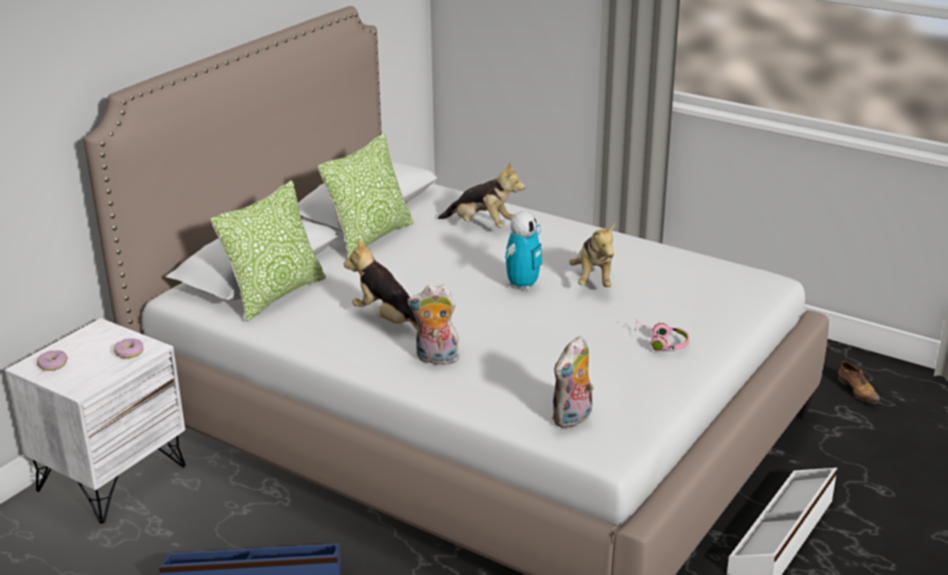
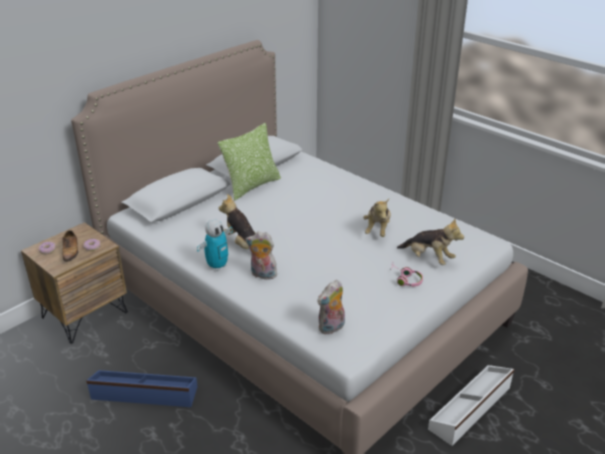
camera: 10 degrees right, 5 degrees up
white nightstand [5,318,186,524] -> brown nightstand [21,222,128,344]
pillow [210,180,326,322] -> none
plush toy [438,162,525,228] -> plush toy moved to [397,219,464,265]
toy robot [505,211,542,291] -> toy robot moved to [197,219,233,271]
shoe [838,361,881,404] -> shoe moved to [62,230,78,262]

